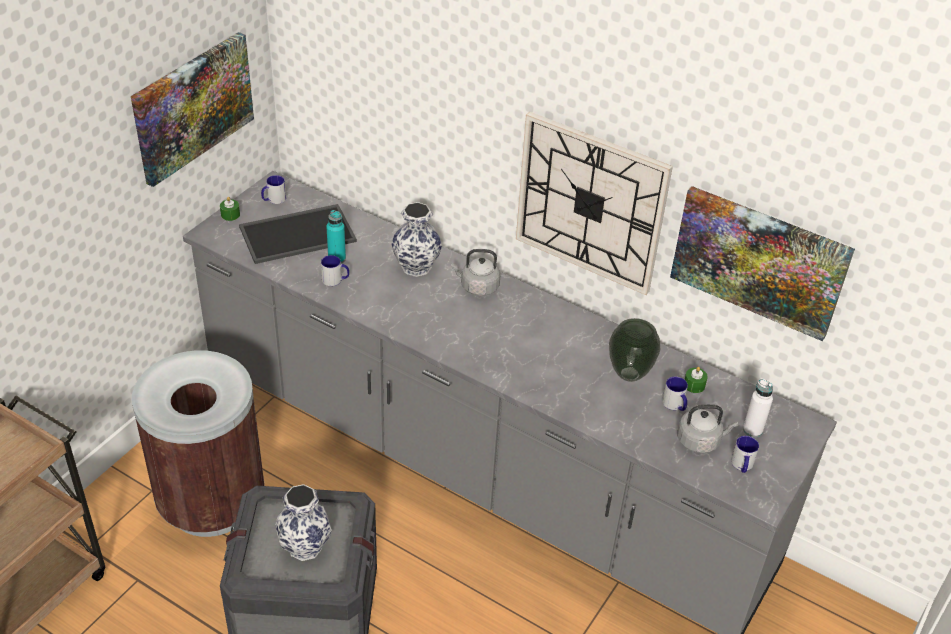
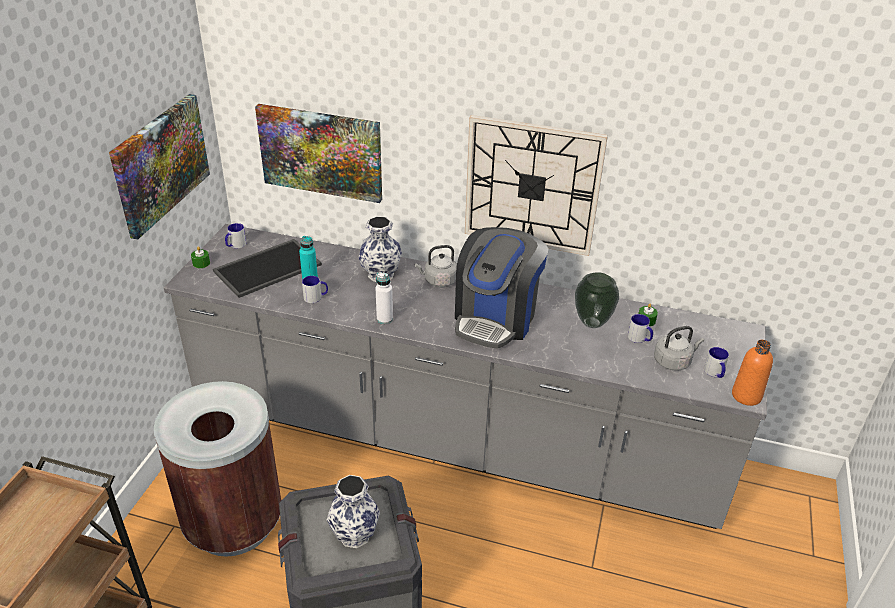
camera: 15 degrees left, 5 degrees down
picture [670,186,855,341] -> picture moved to [255,104,382,203]
white bottle [743,379,773,437] -> white bottle moved to [376,272,393,324]
none -> coffee machine [455,227,548,349]
none -> orange bottle [732,340,773,406]

